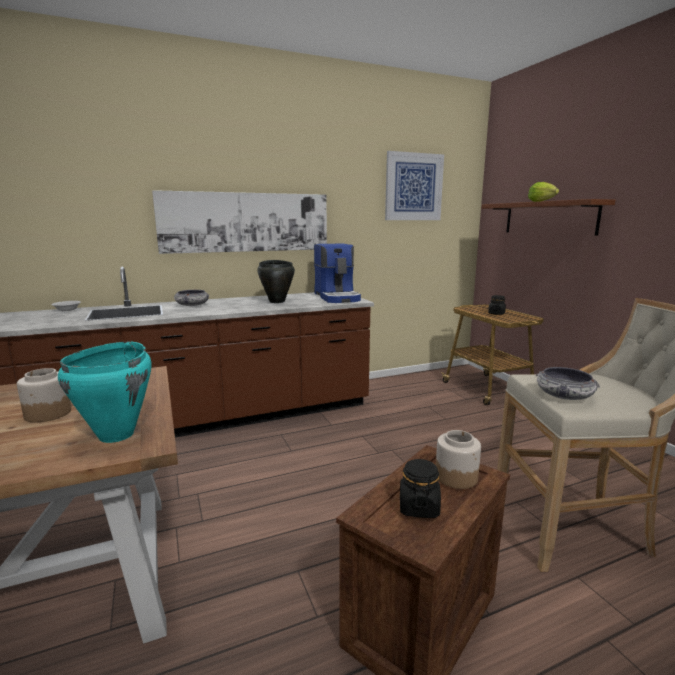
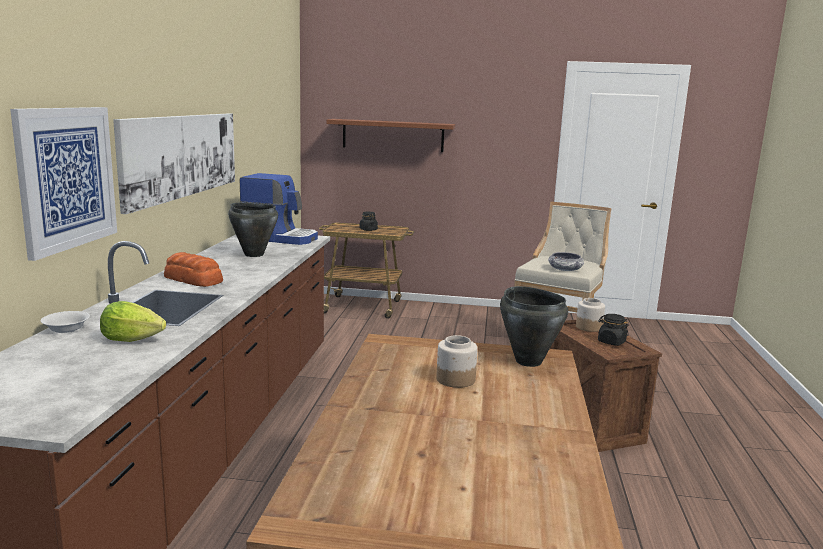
camera: 60 degrees left, 0 degrees up
turquoise cooking pot [58,341,152,443] -> black cooking pot [500,286,568,367]
bowl [174,290,209,306] -> bread [164,252,223,287]
picture [385,151,444,220] -> picture moved to [10,107,117,261]
lettuce [528,182,559,202] -> lettuce moved to [100,301,166,342]

